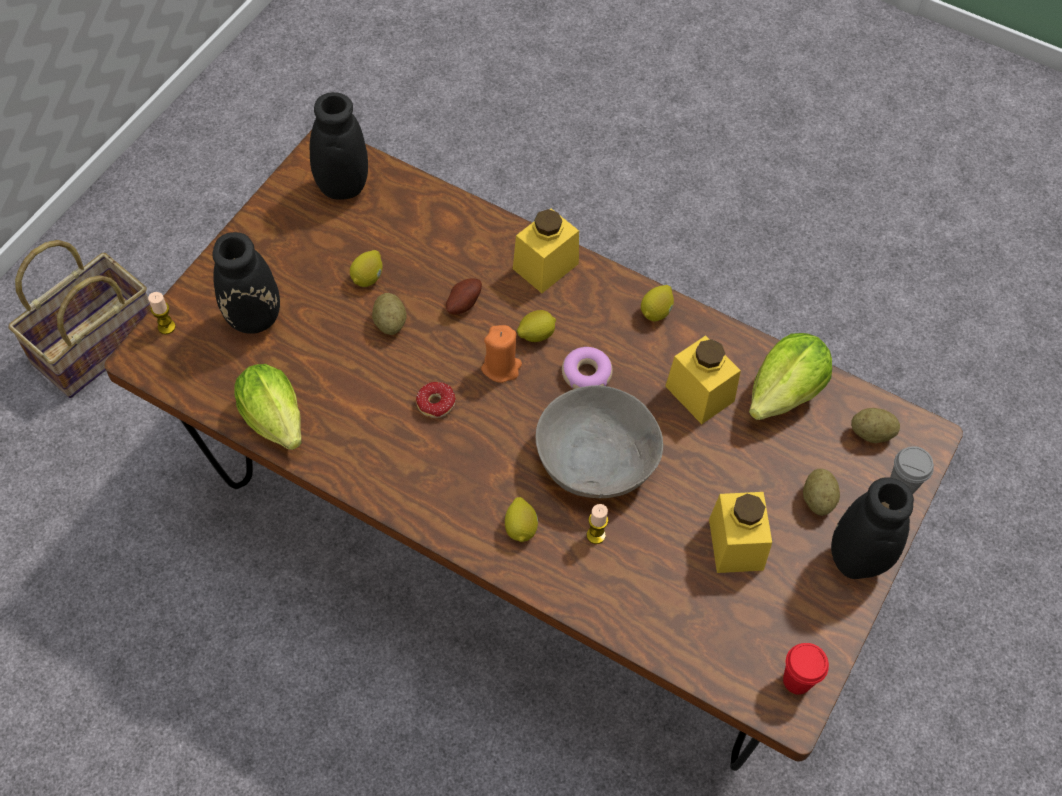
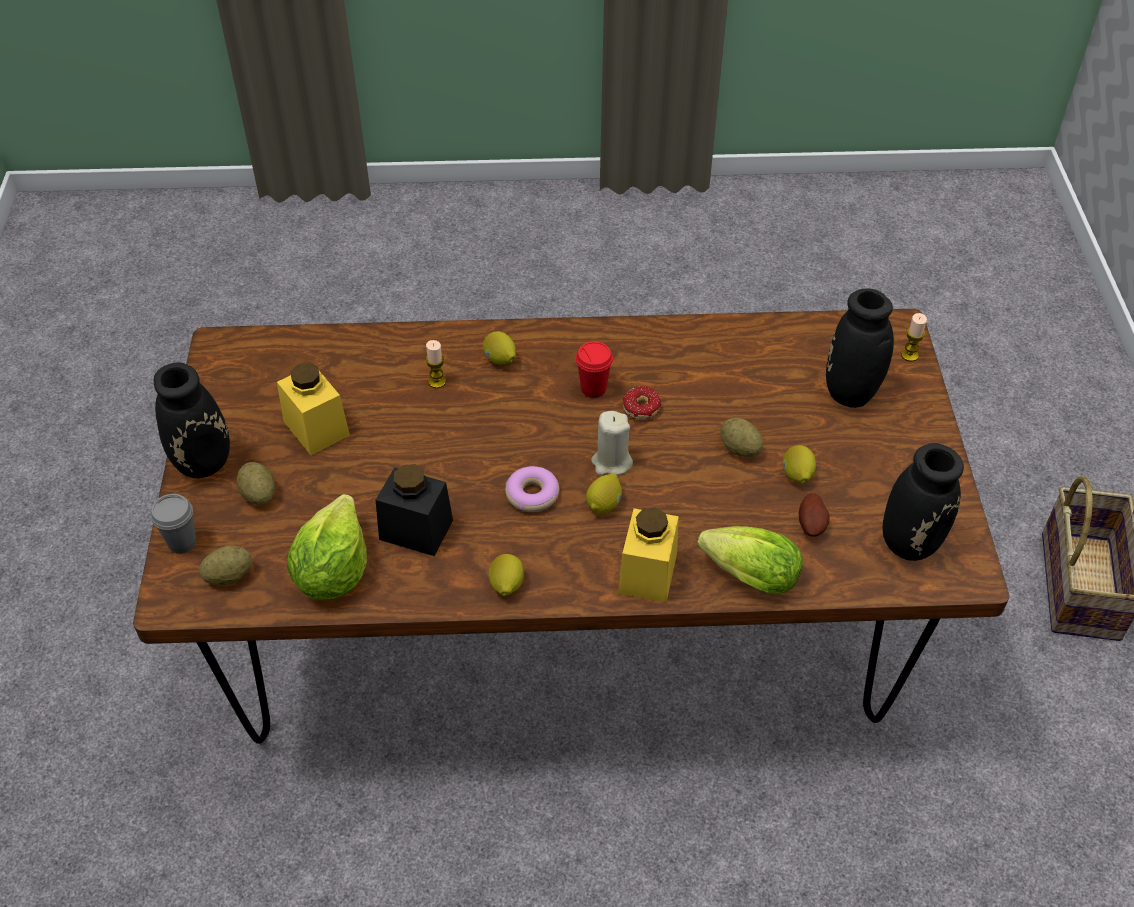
camera: 150 degrees right, 10 degrees down
lettuce [234,364,302,450] -> lettuce moved to [697,526,803,594]
potato [446,278,482,315] -> potato moved to [799,493,829,537]
orange candle [481,325,522,383] -> beige candle [591,411,633,475]
grey bowl [536,385,663,498] -> none
yellow jar [665,335,741,424] -> black jar [376,464,453,556]
red cup [783,643,829,695] -> red cup moved to [576,341,613,398]

